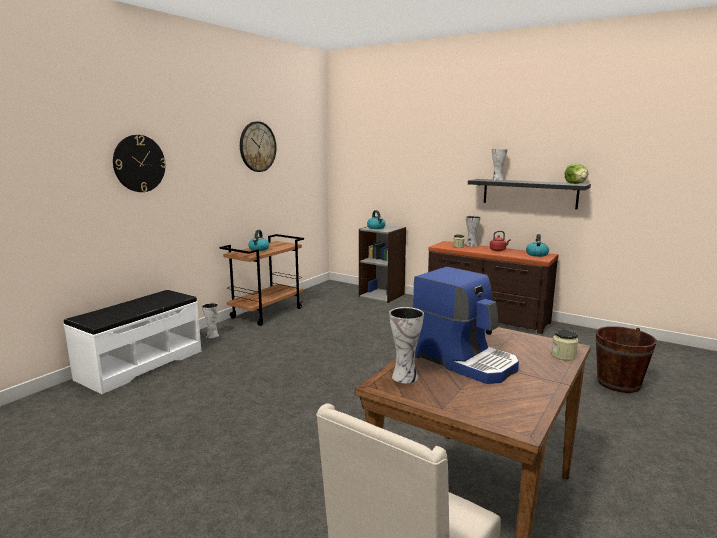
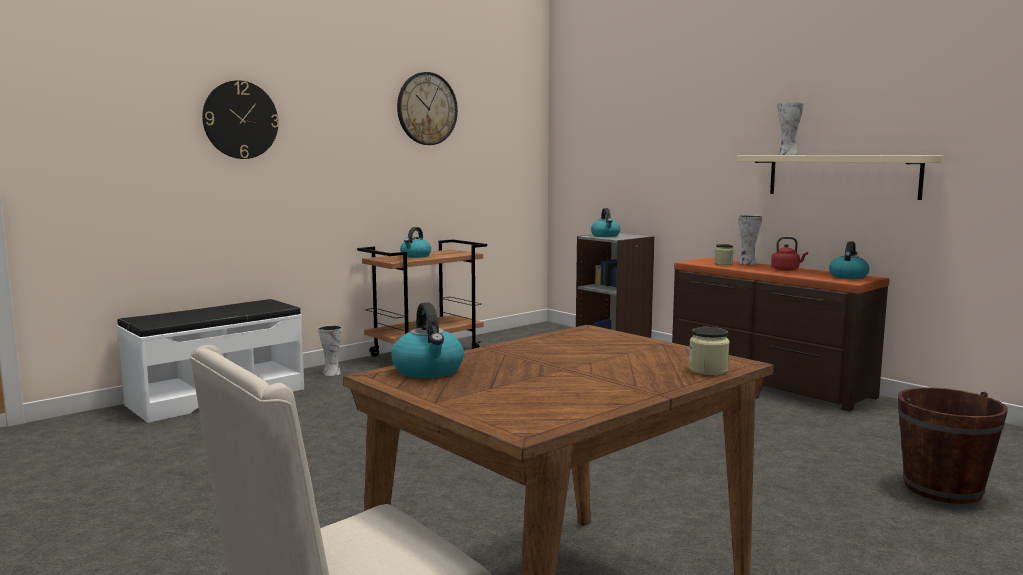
camera: 15 degrees right, 5 degrees down
vase [389,307,424,383] -> kettle [391,302,464,378]
coffee machine [413,267,519,384] -> none
black shelf [468,179,591,209] -> beige shelf [737,155,943,200]
lettuce [565,164,588,184] -> none

